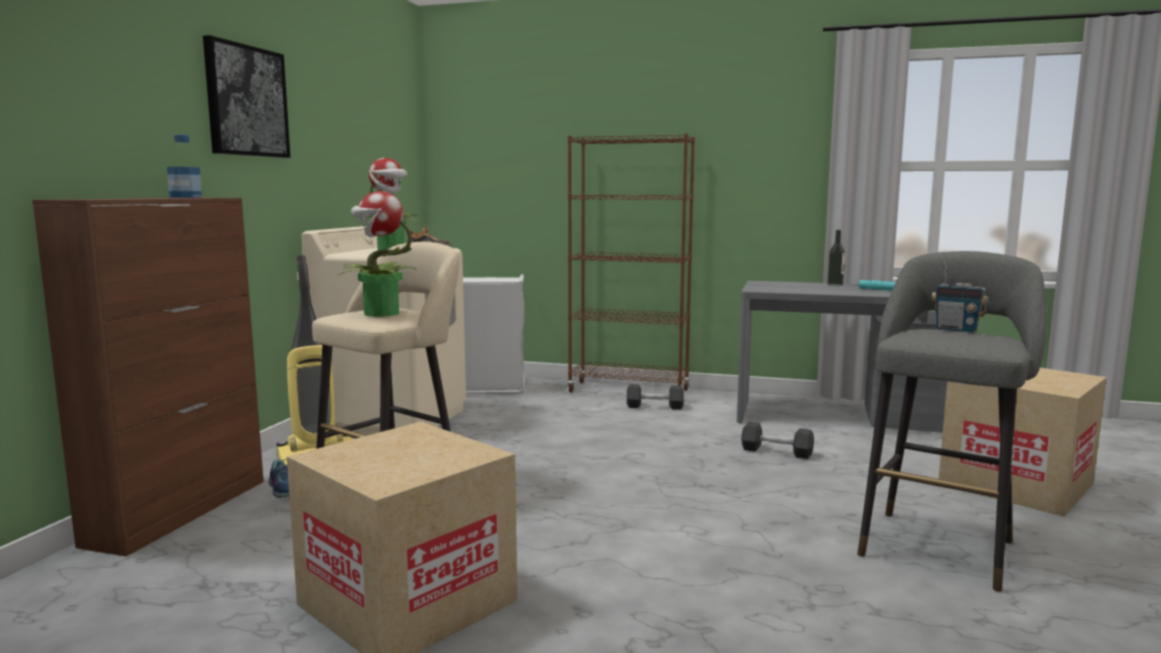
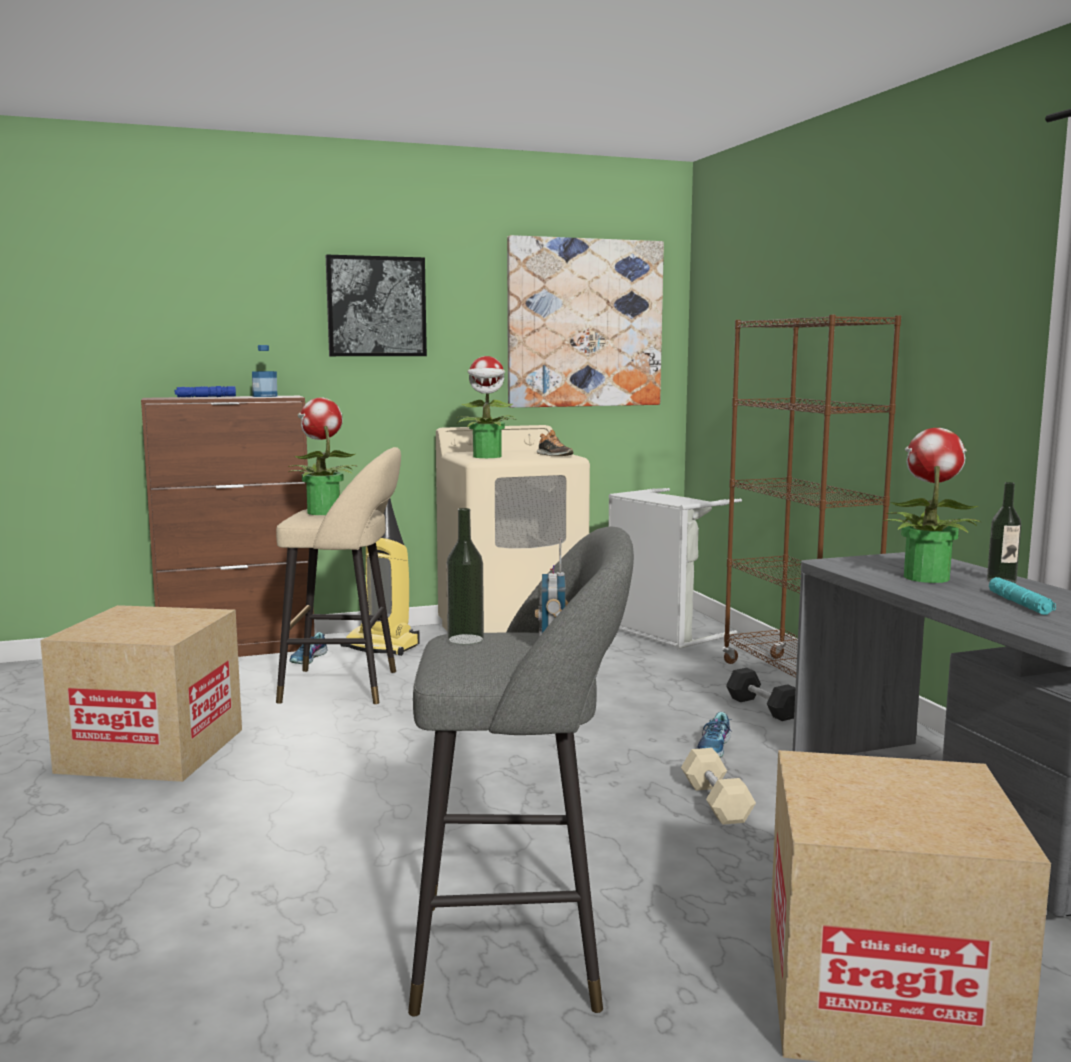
camera: 55 degrees right, 0 degrees up
black dumbbell [741,422,814,459] -> beige dumbbell [681,748,756,825]
none -> blue flashlight [175,386,236,397]
none -> bottle [446,508,484,645]
none -> picture [507,235,664,408]
none -> shoe [696,712,732,758]
none -> potted plant [883,428,981,583]

